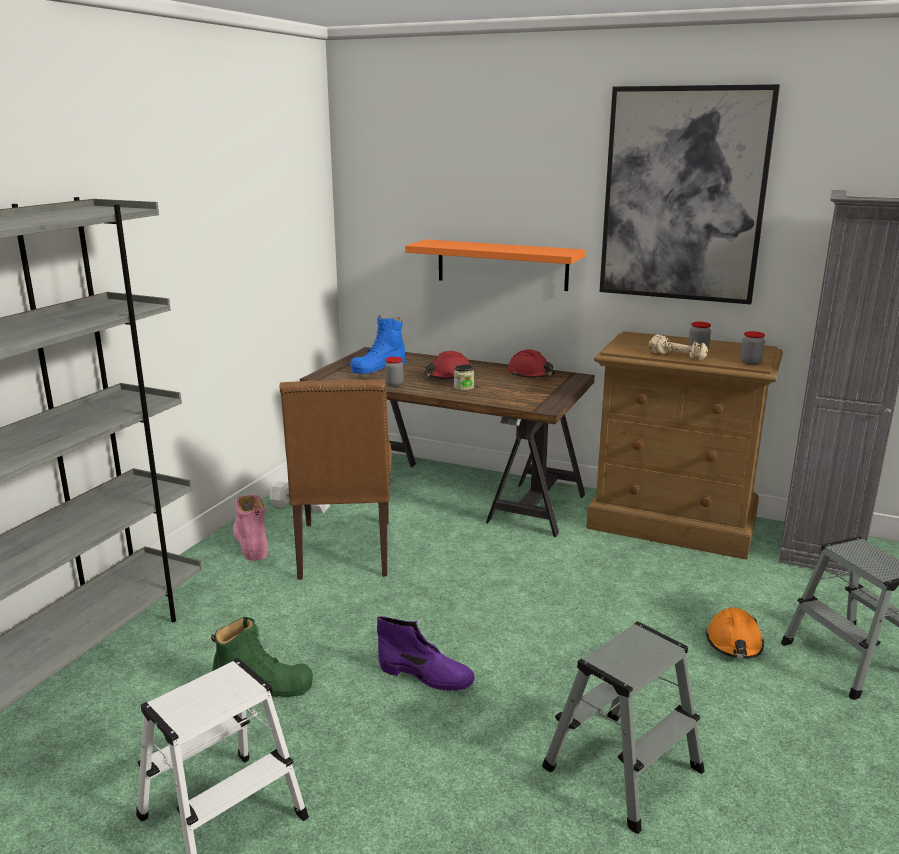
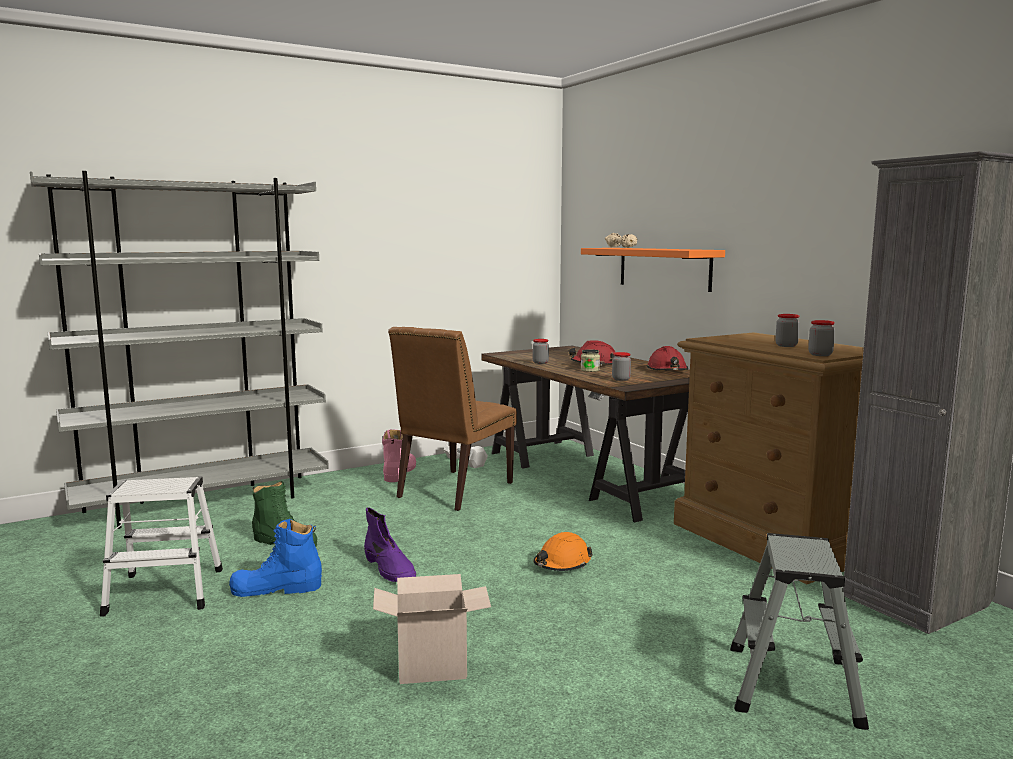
camera: 35 degrees right, 10 degrees down
blue boot [350,315,405,374] -> blue boot moved to [229,519,322,597]
grey step ladder [542,621,705,834] -> cardboard box [373,574,491,684]
picture [599,84,780,304] -> none
beige dumbbell [649,334,708,360] -> beige dumbbell moved to [605,233,637,248]
orange hard hat [706,607,764,659] -> orange hard hat moved to [533,532,593,571]
none -> jar [612,352,631,381]

